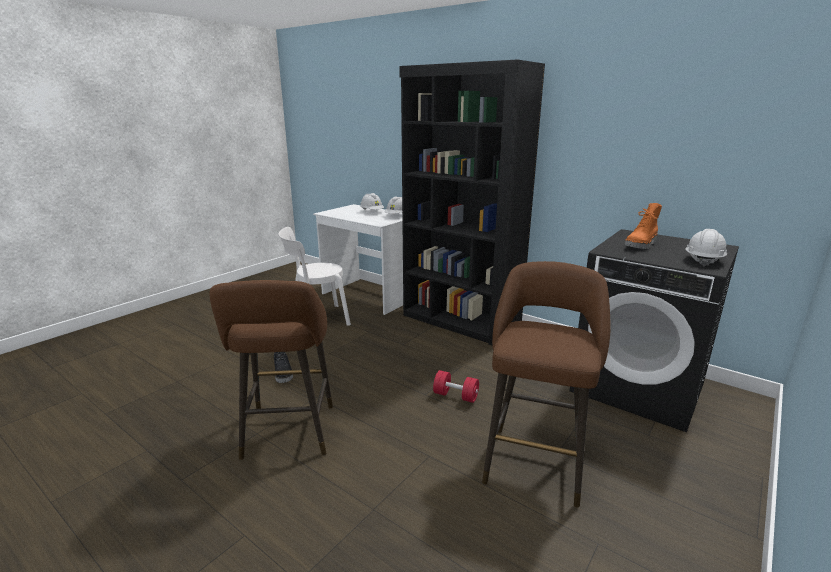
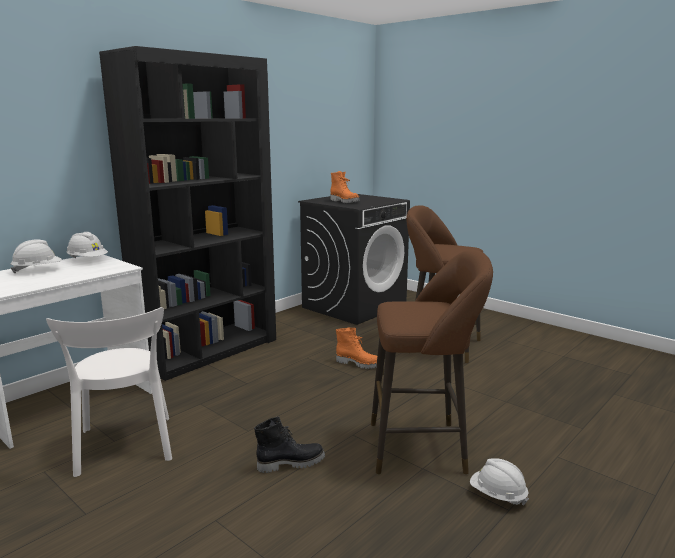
camera: 85 degrees left, 5 degrees down
red dumbbell [433,370,479,403] -> orange boot [336,328,377,369]
white hard hat [685,229,727,267] -> white hard hat moved to [470,458,529,506]

